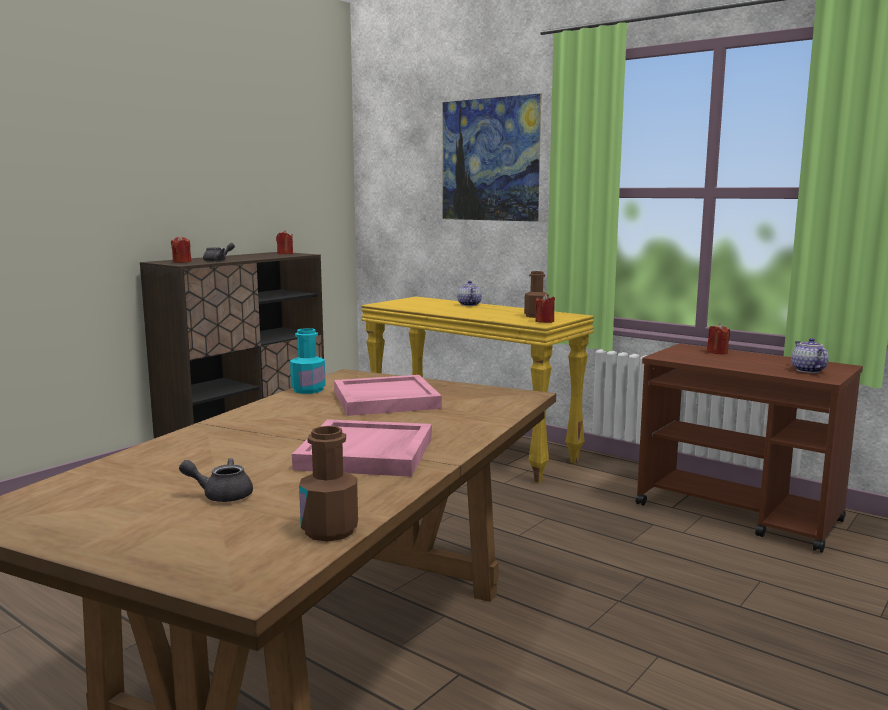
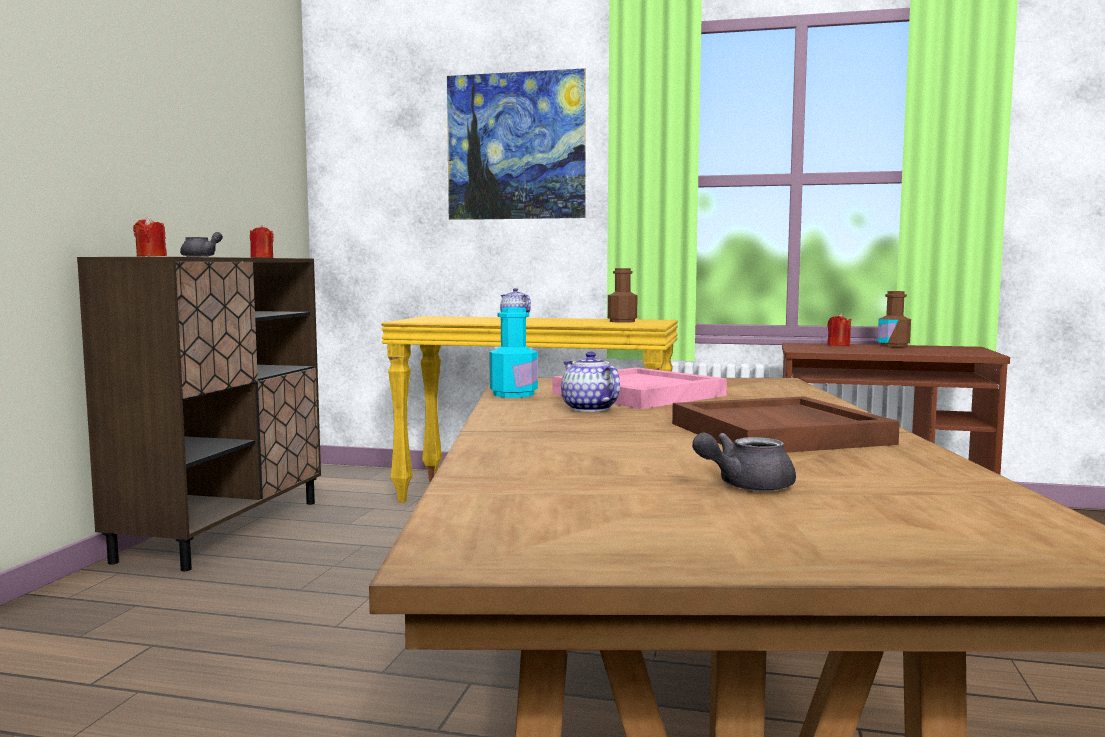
camera: 25 degrees left, 5 degrees down
pink tray [292,419,432,477] -> brown tray [672,396,900,453]
brown bottle [299,426,358,542] -> brown bottle moved to [878,291,911,347]
red candle [535,294,555,323] -> none
teapot [791,338,829,373] -> teapot moved to [561,352,620,412]

